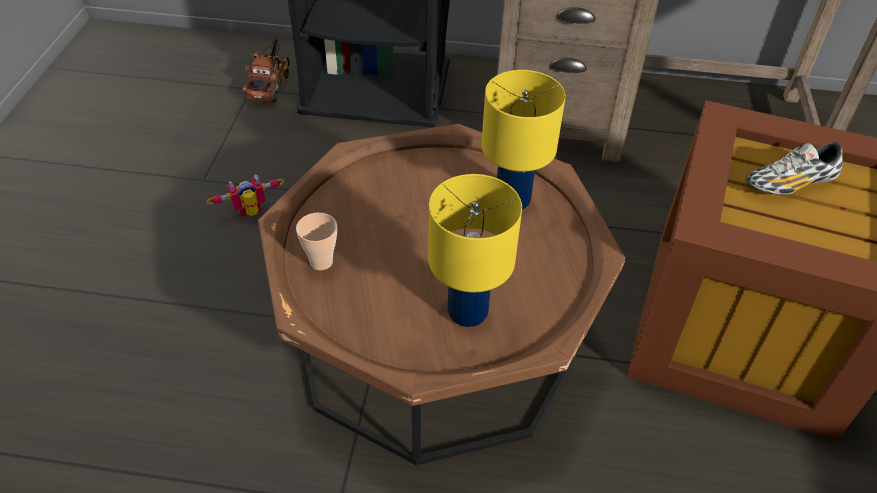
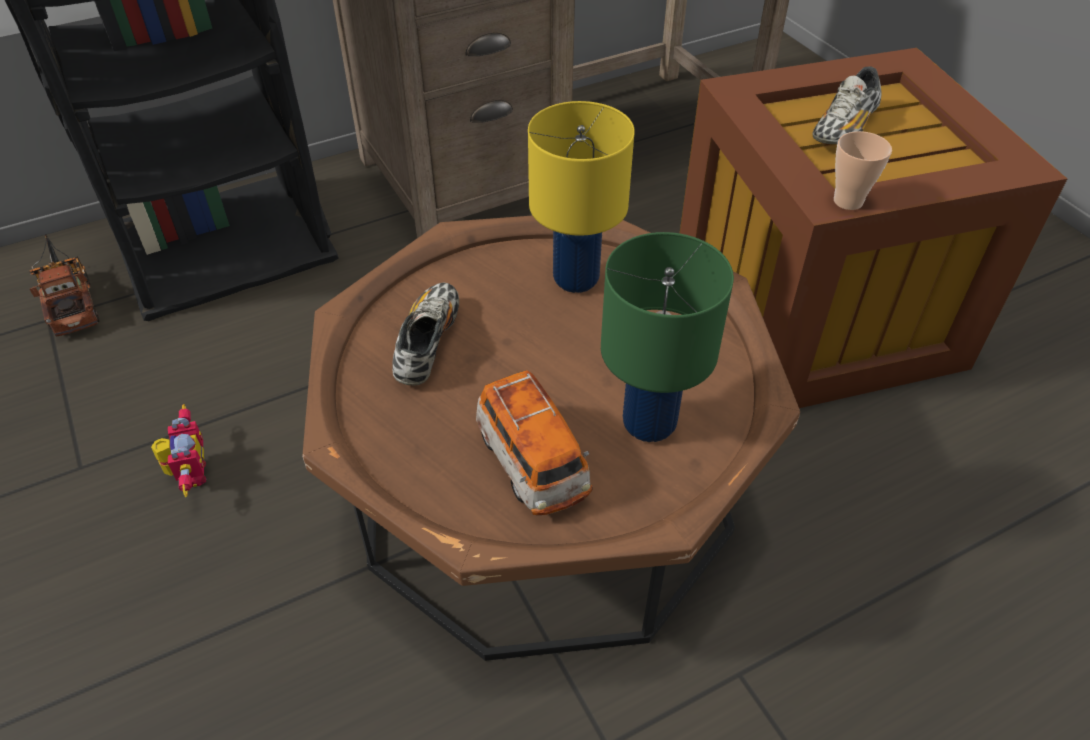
camera: 35 degrees left, 0 degrees up
toy robot [207,174,284,217] -> toy robot turned 135 degrees clockwise [151,404,206,497]
cup [296,213,337,270] -> cup moved to [834,131,892,210]
yellow table lamp [428,174,522,327] -> green table lamp [601,232,734,442]
none -> shoe [393,282,459,386]
none -> toy car [476,370,593,515]

